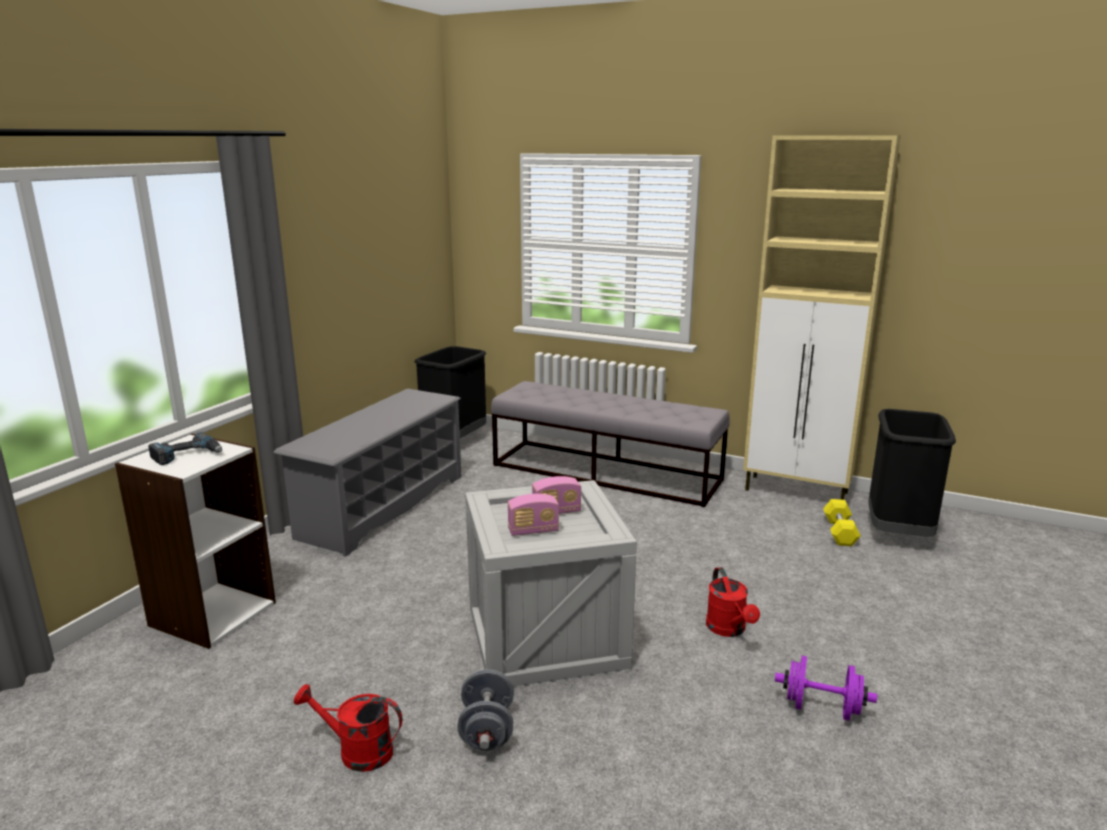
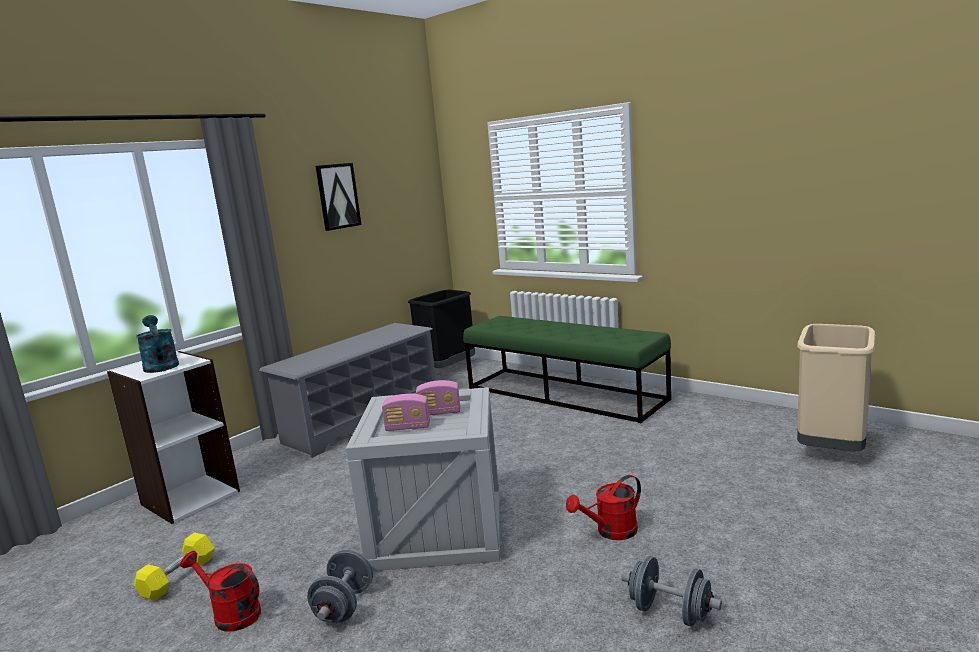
camera: 15 degrees right, 5 degrees down
power drill [148,432,222,465] -> turquoise watering can [136,315,179,373]
grey bench [491,381,730,507] -> green bench [463,316,671,423]
red watering can [706,567,760,637] -> red watering can turned 60 degrees clockwise [566,475,641,540]
beige cabinet [743,135,901,500] -> none
purple dumbbell [775,656,877,721] -> grey dumbbell [621,556,722,627]
yellow dumbbell [823,499,861,546] -> yellow dumbbell moved to [134,532,214,601]
black trash can [868,409,956,537] -> beige trash can [797,324,876,451]
none -> picture [315,163,361,231]

